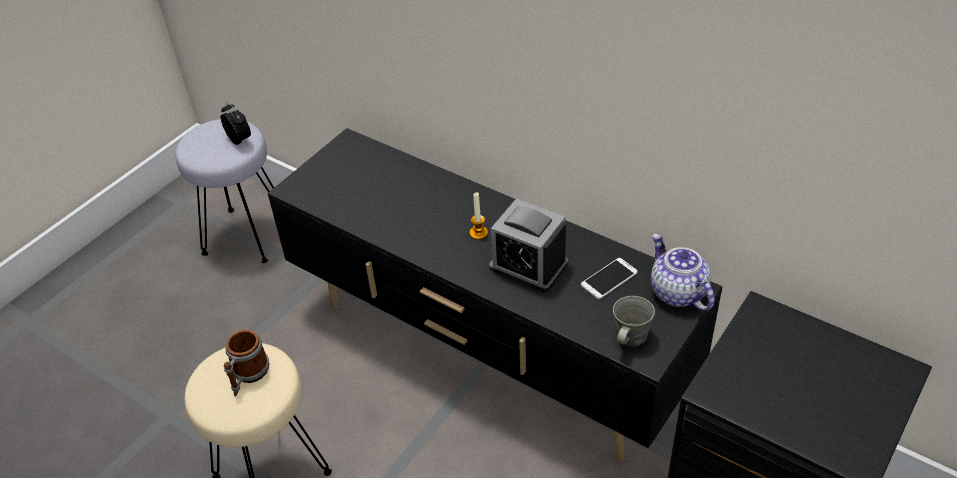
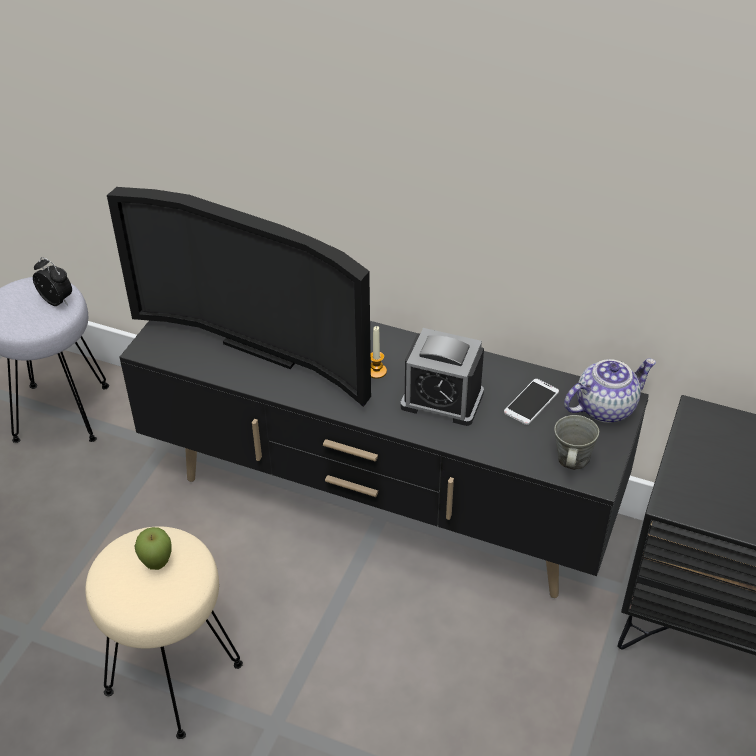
camera: 15 degrees left, 0 degrees up
mug [224,330,269,396] -> apple [135,527,172,570]
teapot [651,234,715,311] -> teapot turned 105 degrees clockwise [564,358,656,423]
none -> television [107,187,371,407]

